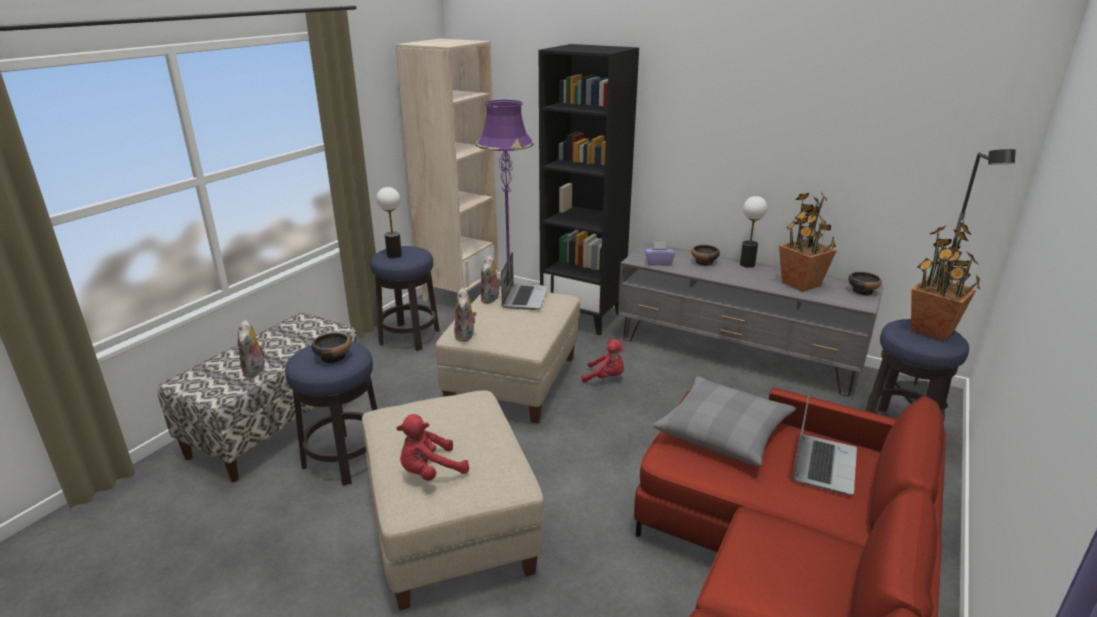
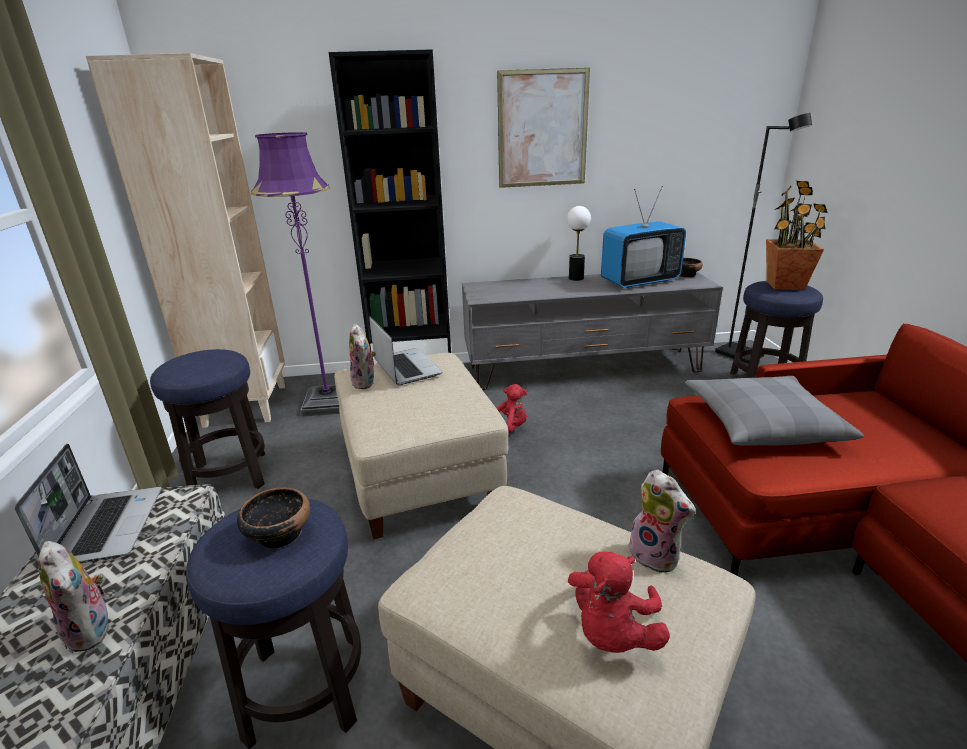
camera: 35 degrees left, 0 degrees up
table lamp [377,187,402,258] -> none
plush toy [454,288,477,342] -> plush toy moved to [629,470,695,573]
purple tissue box [645,242,675,266] -> none
bowl [691,245,720,266] -> none
potted plant [779,192,837,292] -> television [601,186,686,288]
laptop [793,393,857,495] -> laptop moved to [14,444,162,563]
none -> picture [497,68,590,188]

